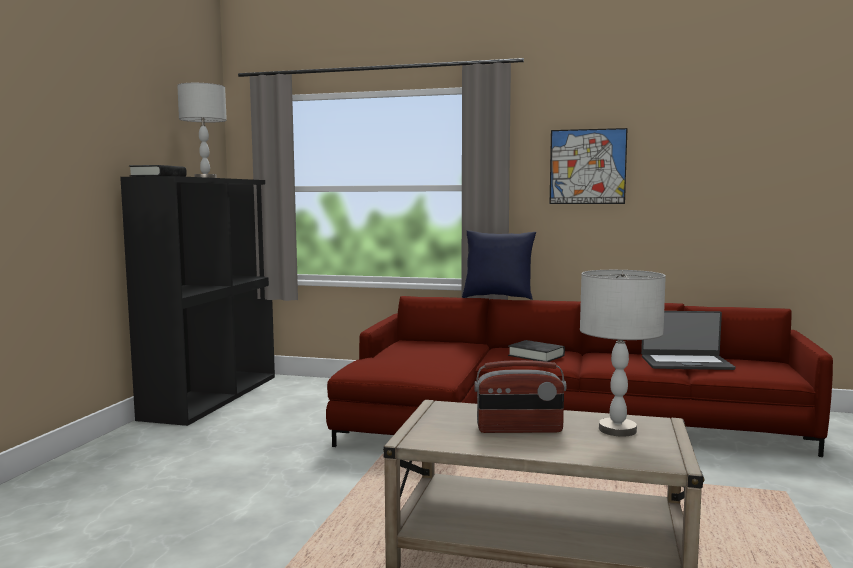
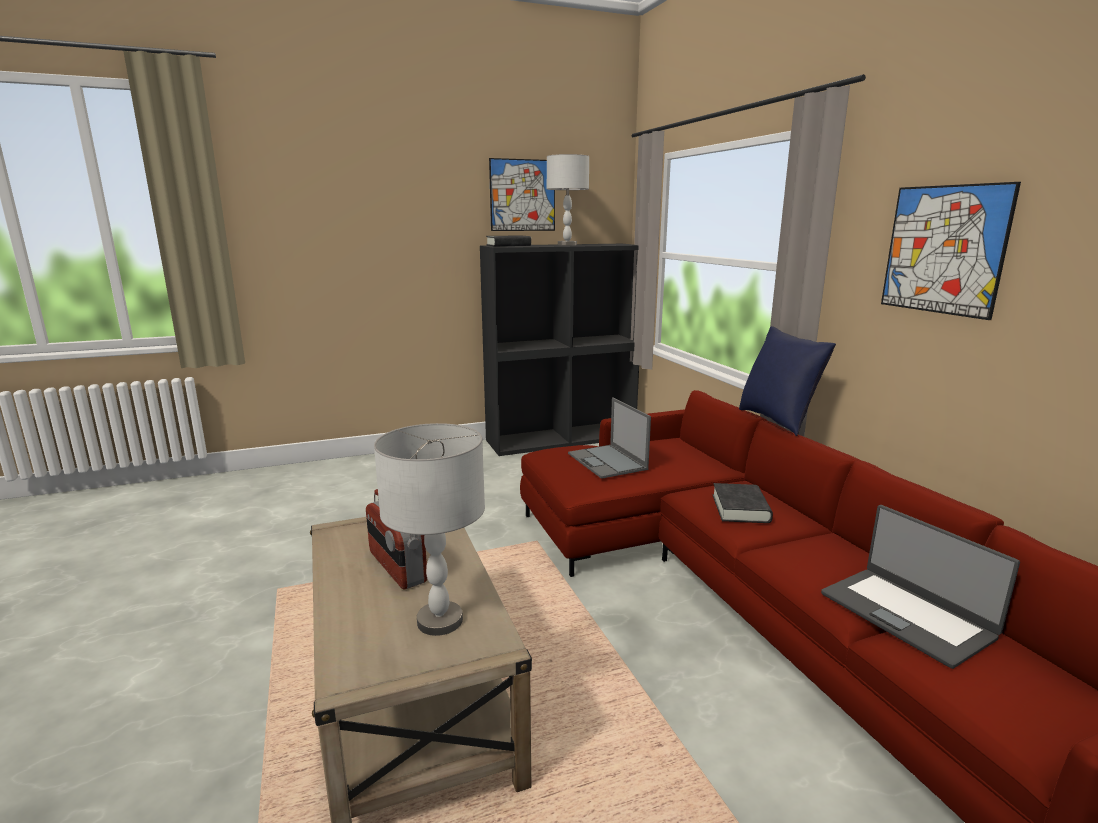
camera: 55 degrees right, 10 degrees up
none -> picture [489,158,555,231]
none -> laptop [568,397,651,479]

